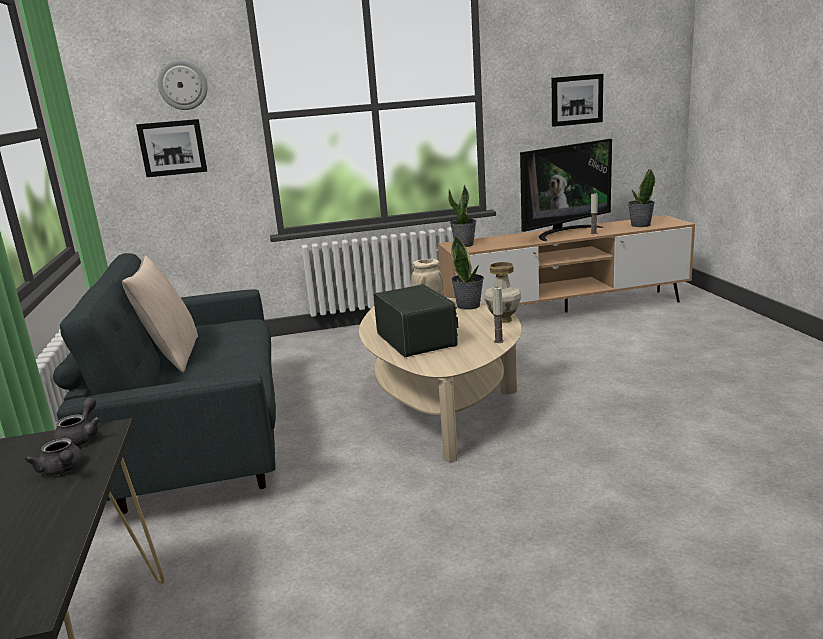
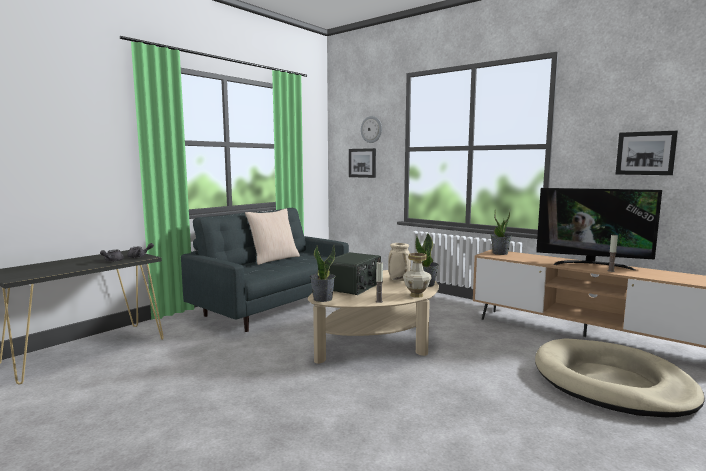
camera: 50 degrees right, 10 degrees down
potted plant [628,169,655,227] -> potted plant moved to [310,245,336,302]
none -> beige dog bed [535,339,705,417]

